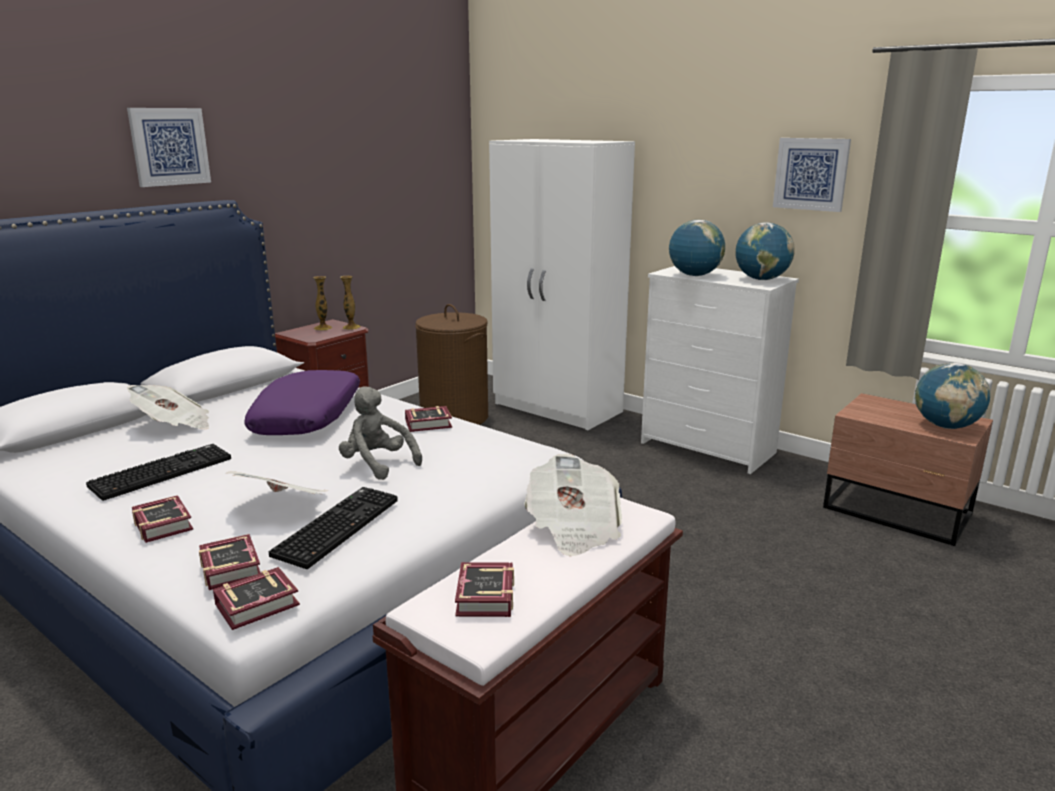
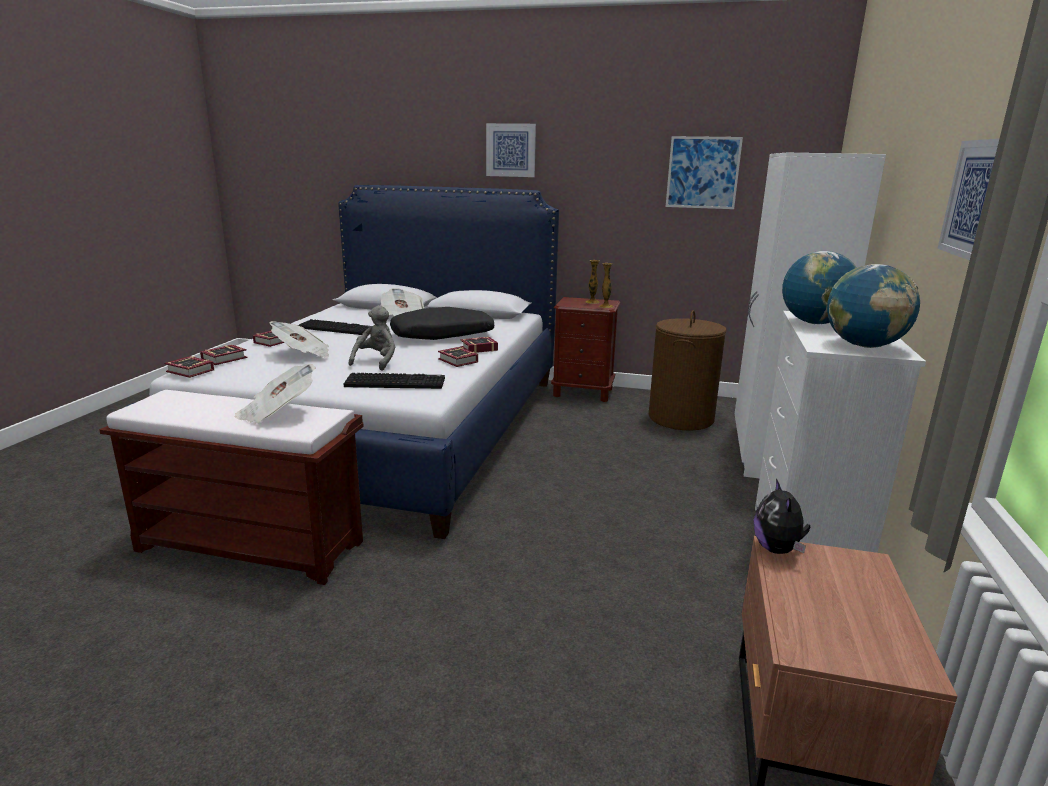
camera: 65 degrees right, 0 degrees up
purple pillow [244,370,360,435] -> black pillow [390,307,494,340]
keyboard [269,487,398,569] -> keyboard moved to [344,373,445,389]
book [455,562,514,617] -> book moved to [460,337,498,353]
globe [915,363,990,429] -> none
none -> picture [666,136,743,209]
none -> plush toy [754,479,810,554]

